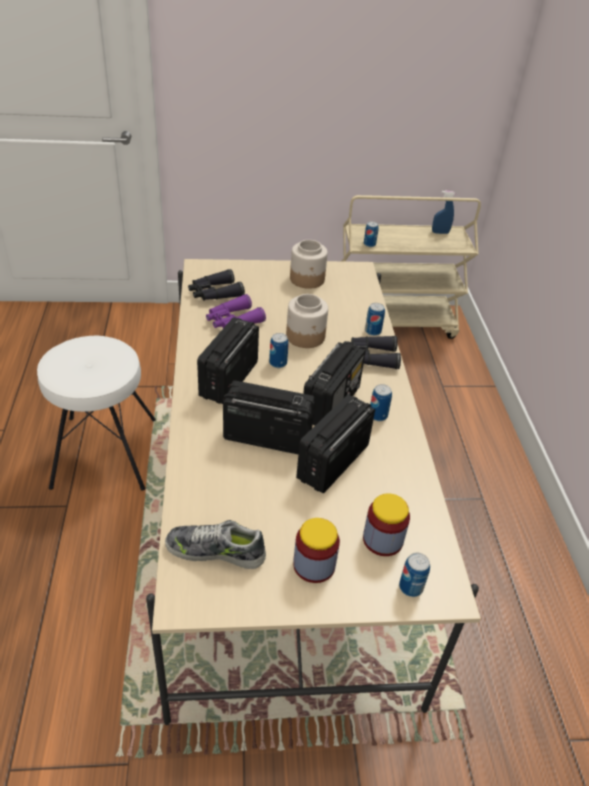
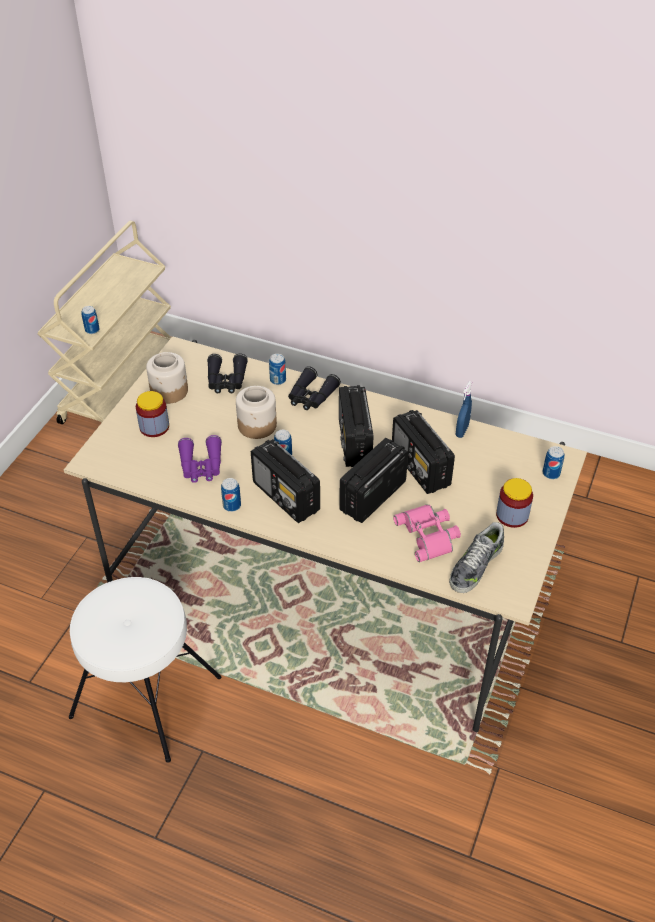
camera: 60 degrees left, 5 degrees up
black binoculars [188,269,245,301] -> black binoculars moved to [207,354,248,393]
radio [303,342,366,425] -> radio turned 150 degrees counterclockwise [339,385,373,467]
jar [363,493,410,556] -> jar moved to [136,391,169,437]
can [370,384,392,421] -> can moved to [221,478,241,512]
blue spray bottle [432,191,455,234] -> blue spray bottle moved to [456,381,472,438]
none -> pink binoculars [393,505,461,562]

